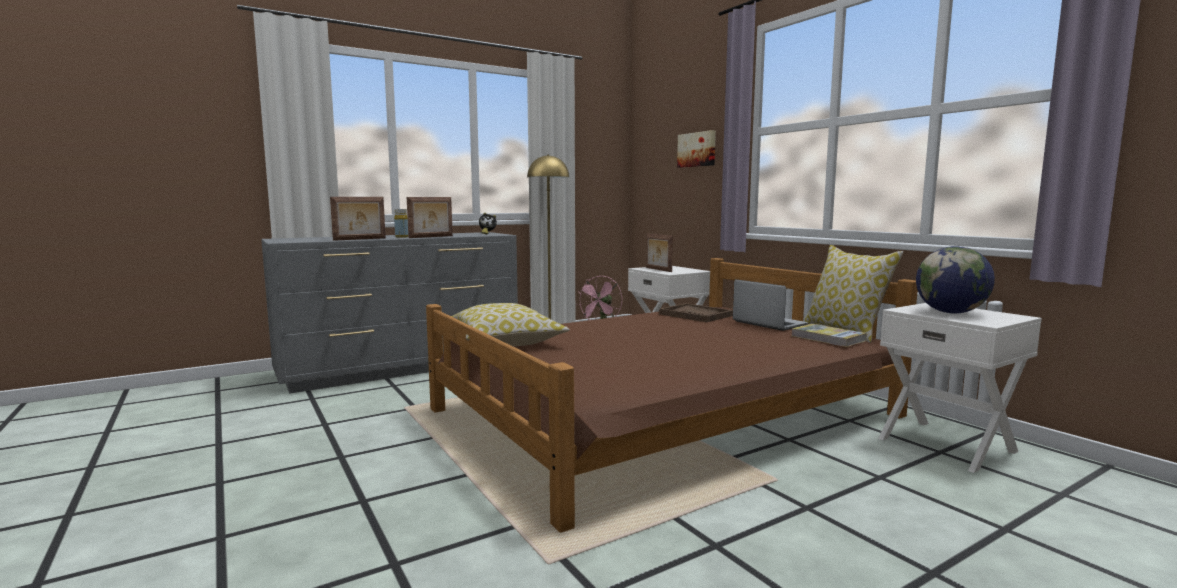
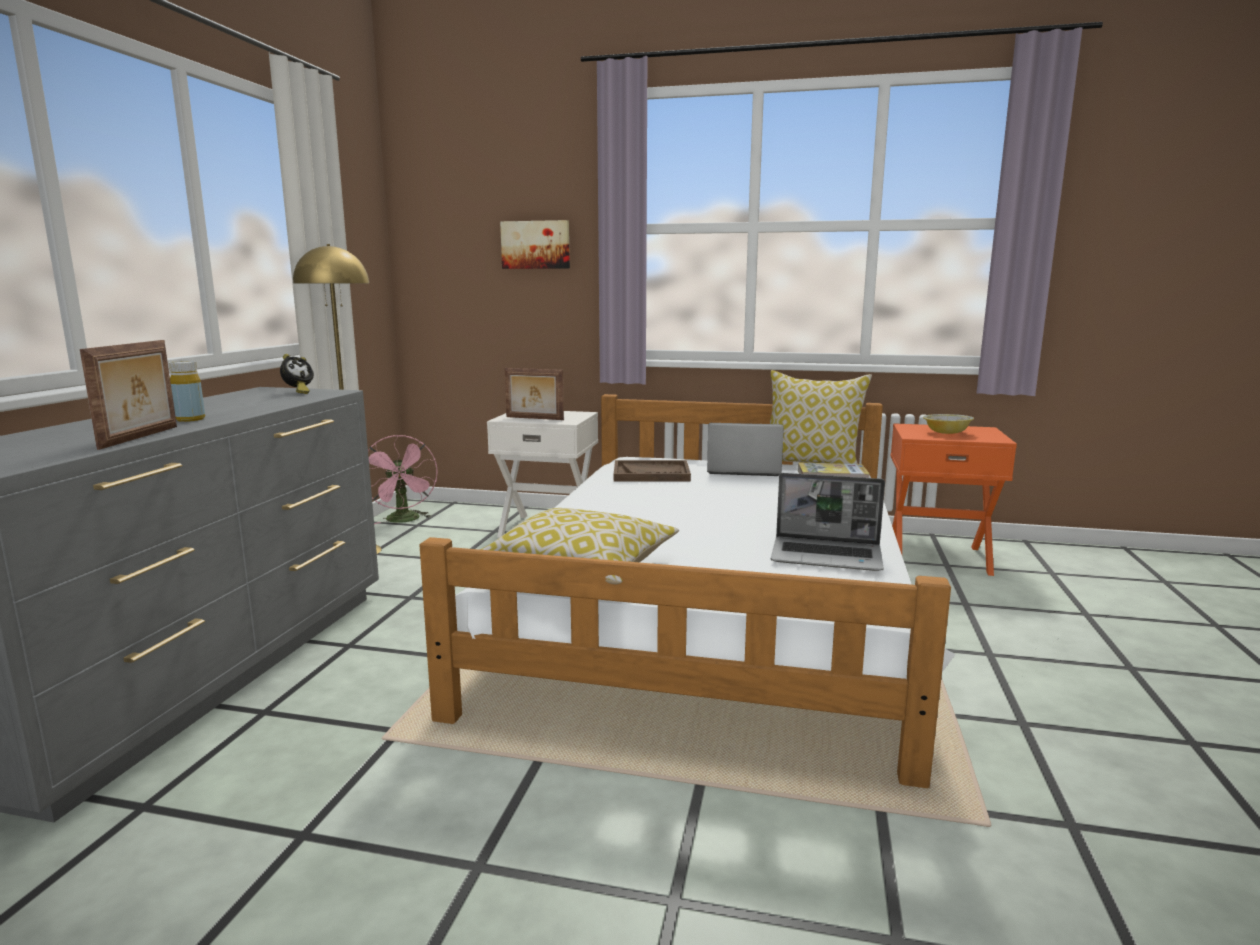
camera: 45 degrees left, 5 degrees up
picture frame [407,197,453,238] -> none
brown bed [426,258,918,533] -> white bed [419,394,956,788]
white nightstand [878,303,1042,473] -> orange nightstand [891,423,1017,576]
globe [916,246,995,314] -> bowl [923,414,974,434]
none -> laptop [771,473,885,571]

